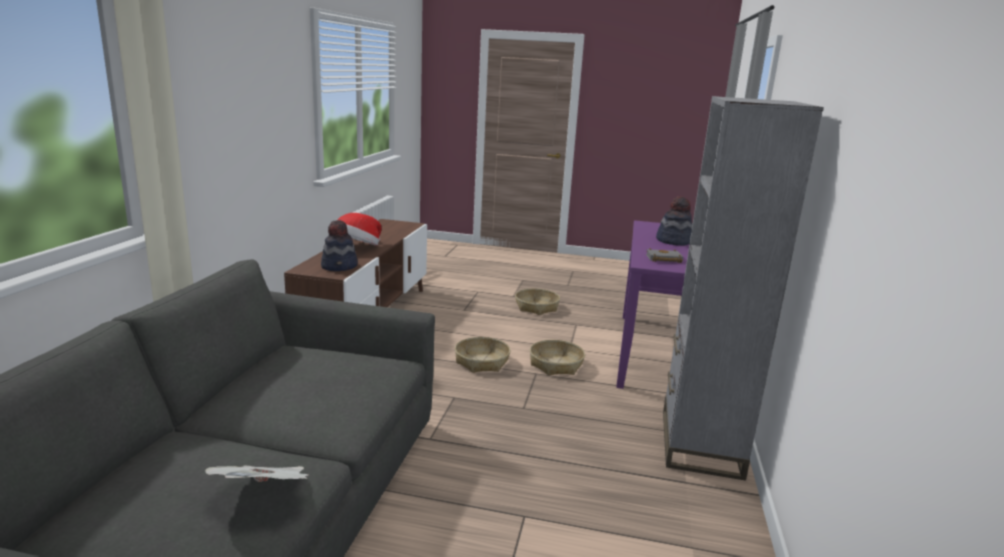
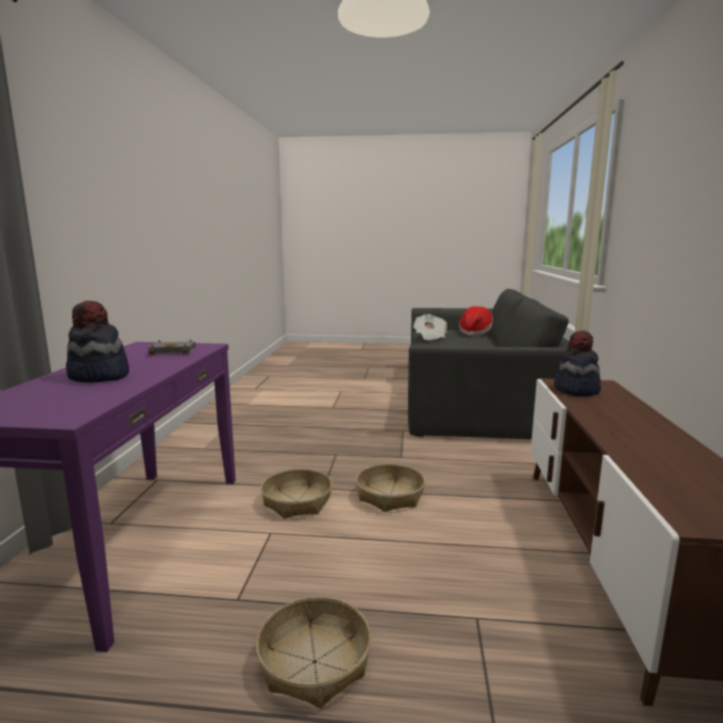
camera: 175 degrees right, 5 degrees down
hat [338,213,381,246] -> hat moved to [459,306,493,336]
grey bookcase [663,96,824,481] -> none

